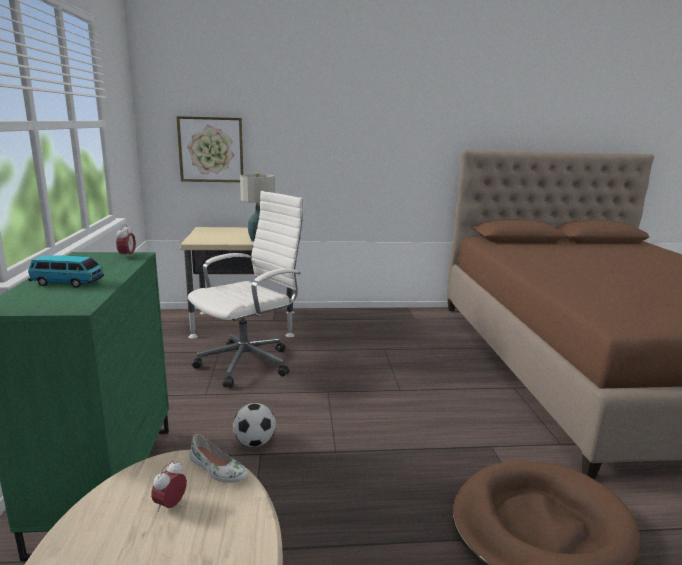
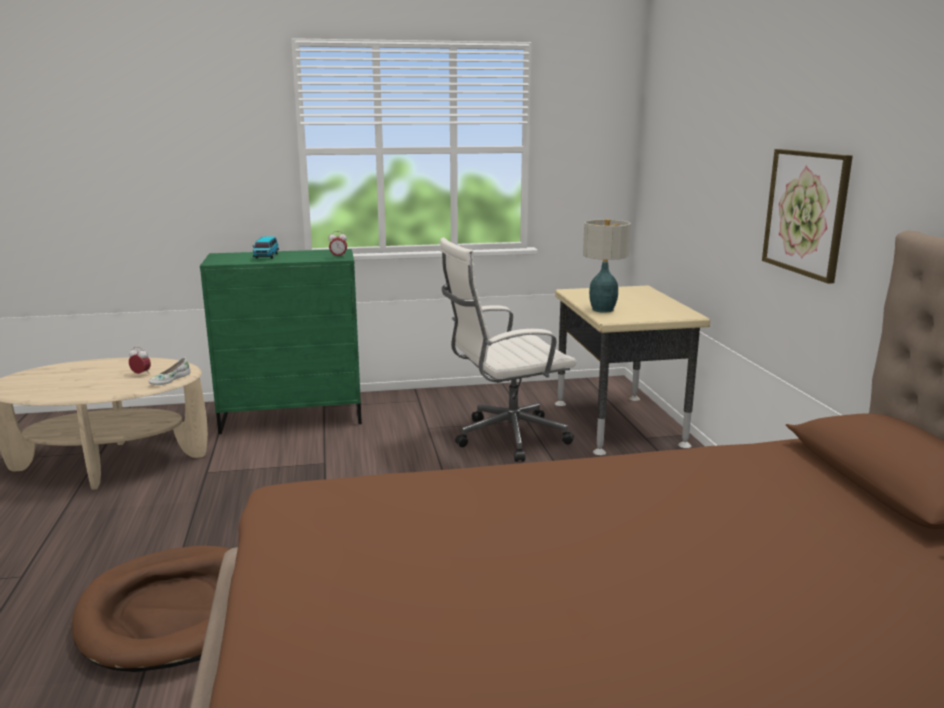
camera: 85 degrees right, 0 degrees up
picture [176,116,243,182] -> picture moved to [762,149,853,284]
white office chair [188,191,304,388] -> white office chair turned 120 degrees clockwise [440,238,577,462]
football [233,403,276,447] -> none

